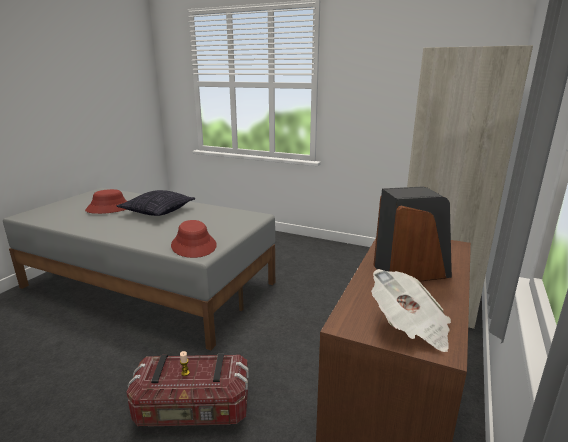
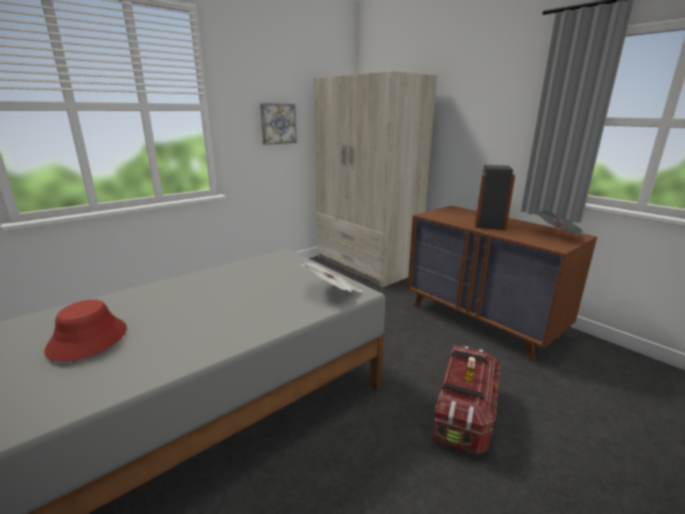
camera: 65 degrees left, 0 degrees up
pillow [117,190,195,216] -> none
red hat [171,220,217,258] -> newspaper [301,263,363,292]
none -> picture [260,103,297,145]

